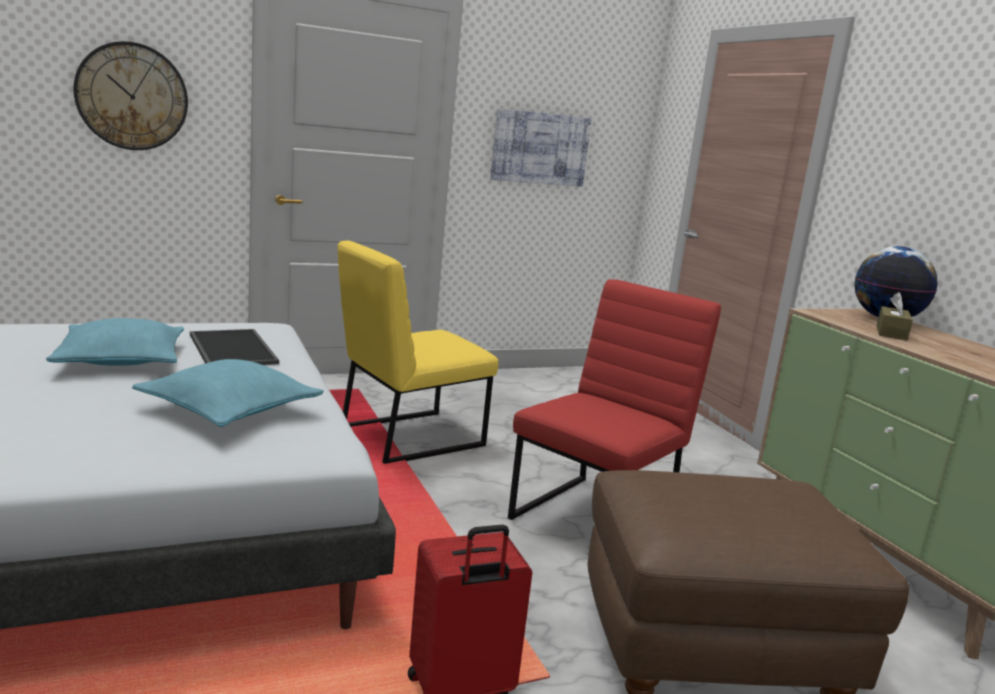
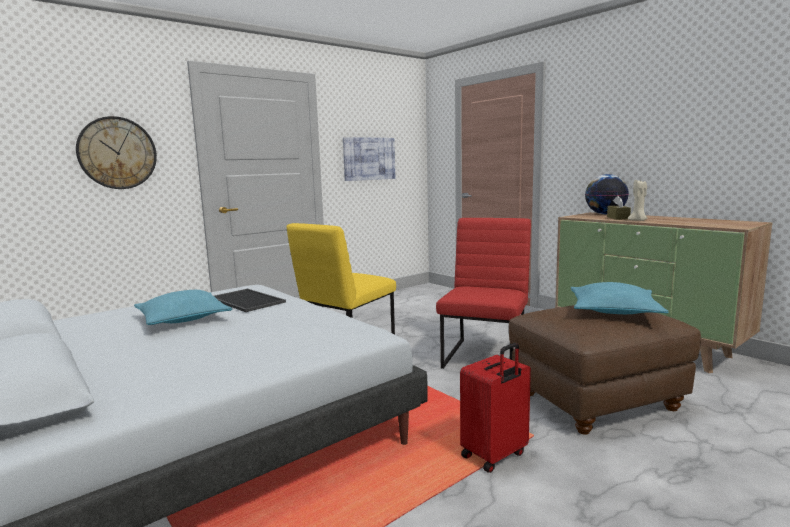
camera: 15 degrees left, 5 degrees down
turquoise pillow [132,359,324,427] -> turquoise pillow moved to [571,282,669,314]
none -> beige candle [628,180,648,221]

